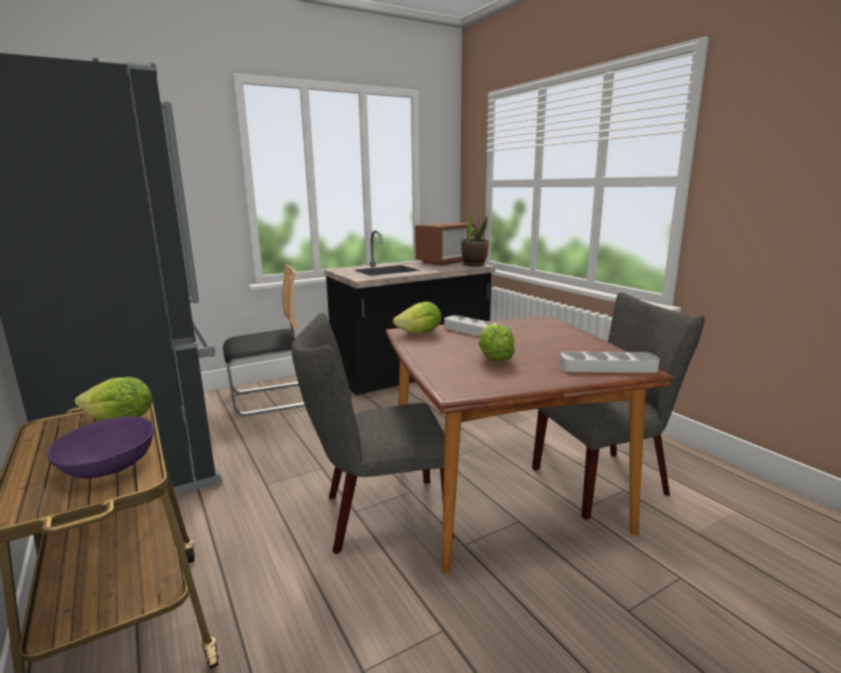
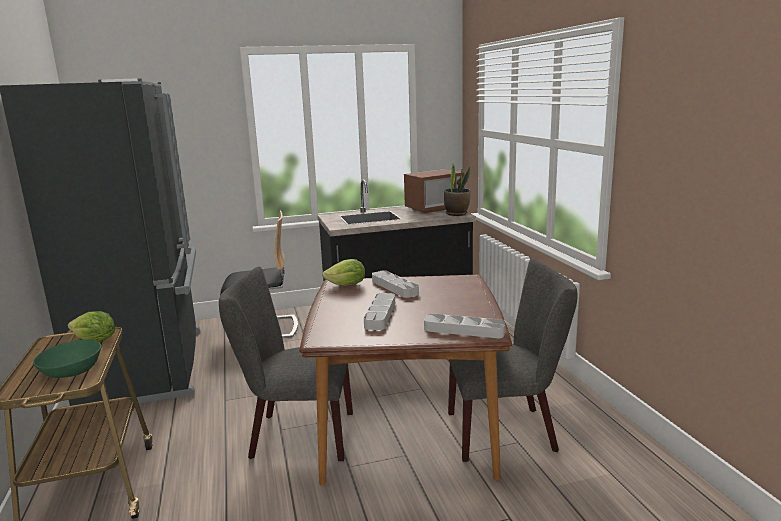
camera: 15 degrees right, 0 degrees up
purple bowl [46,416,154,479] -> green bowl [33,340,101,378]
lettuce [478,324,515,361] -> grey tray [364,293,395,330]

